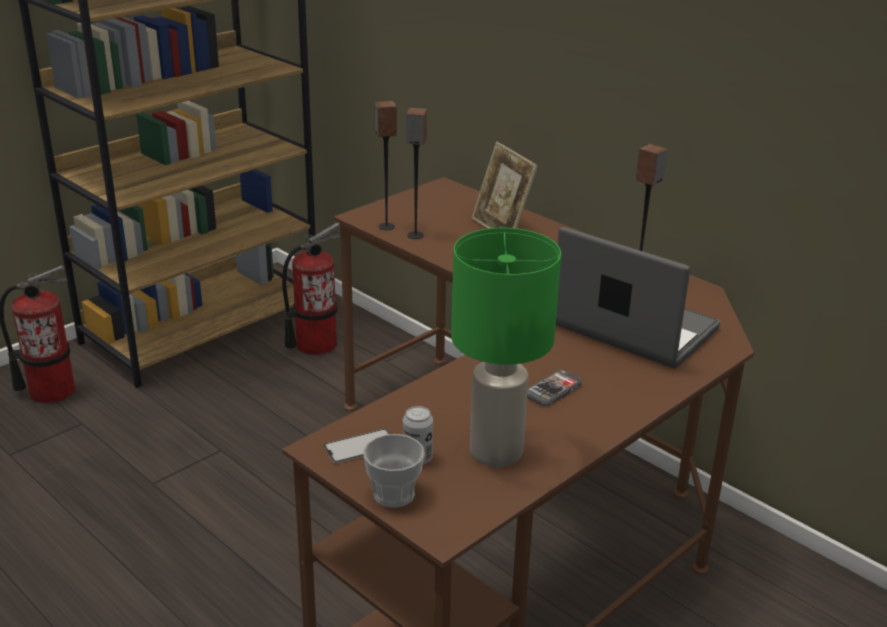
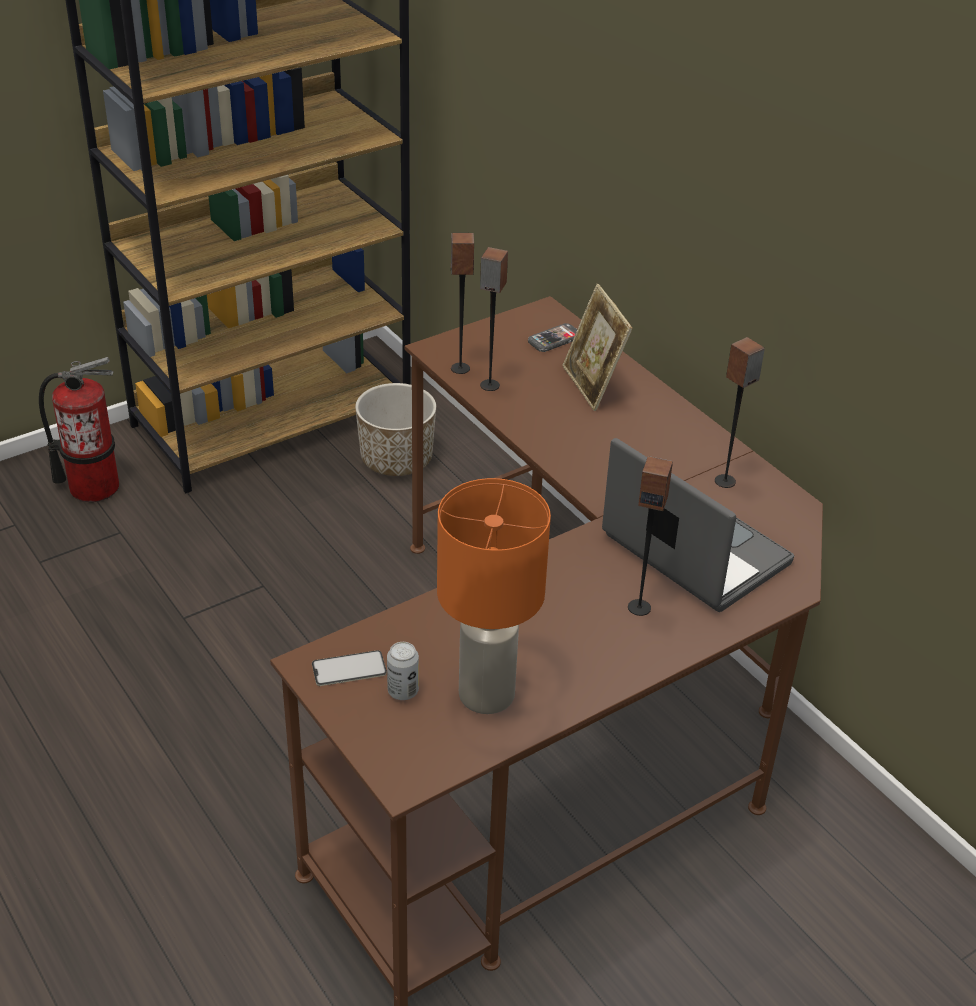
camera: 10 degrees right, 10 degrees up
fire extinguisher [282,223,341,355] -> planter [355,383,436,476]
cup [363,434,425,508] -> none
green table lamp [451,228,561,467] -> orange table lamp [437,478,551,714]
phone [527,370,582,406] -> phone moved to [528,323,577,352]
none -> speaker [628,456,673,616]

